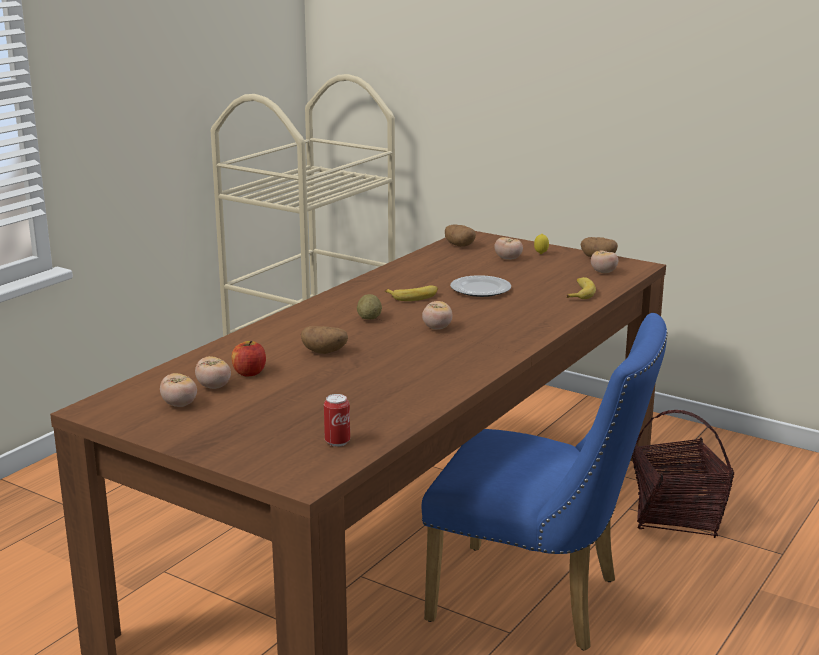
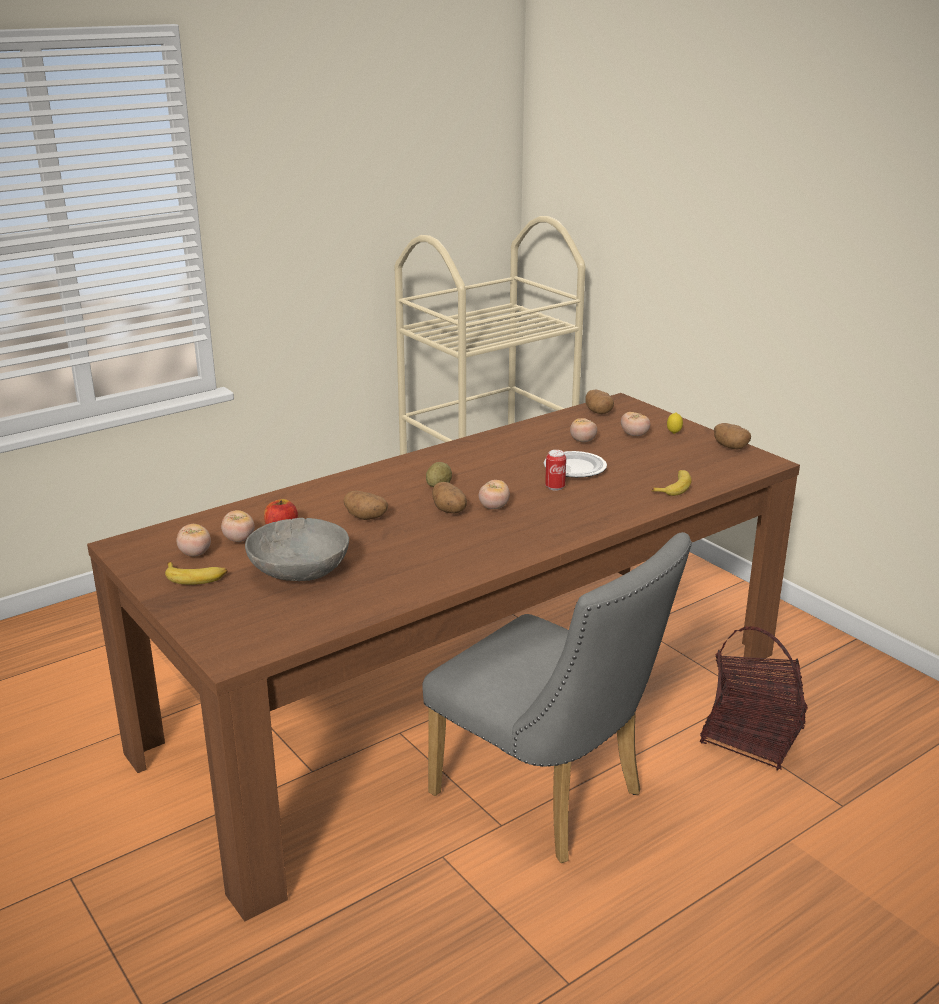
camera: 20 degrees right, 5 degrees up
can [324,394,350,447] -> can moved to [545,450,566,491]
banana [385,285,438,301] -> banana moved to [165,562,227,585]
blue chair [422,313,668,651] -> grey chair [422,532,692,863]
tomato [591,250,618,273] -> tomato moved to [570,418,597,442]
none -> grey bowl [245,518,349,581]
none -> potato [432,482,467,514]

